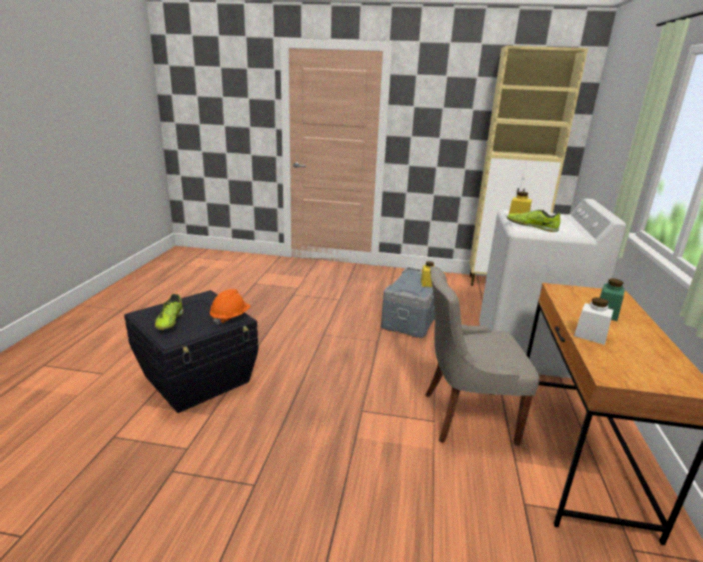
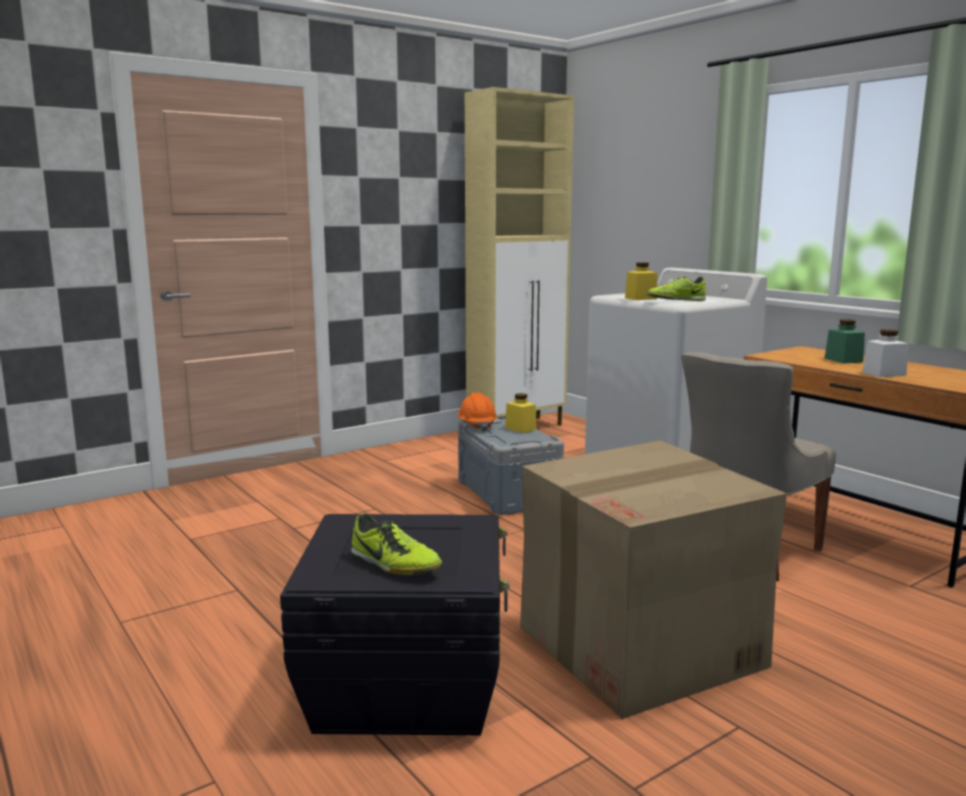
camera: 45 degrees left, 10 degrees down
orange hard hat [210,289,251,325] -> orange hard hat moved to [458,392,497,432]
none -> cardboard box [520,440,787,719]

